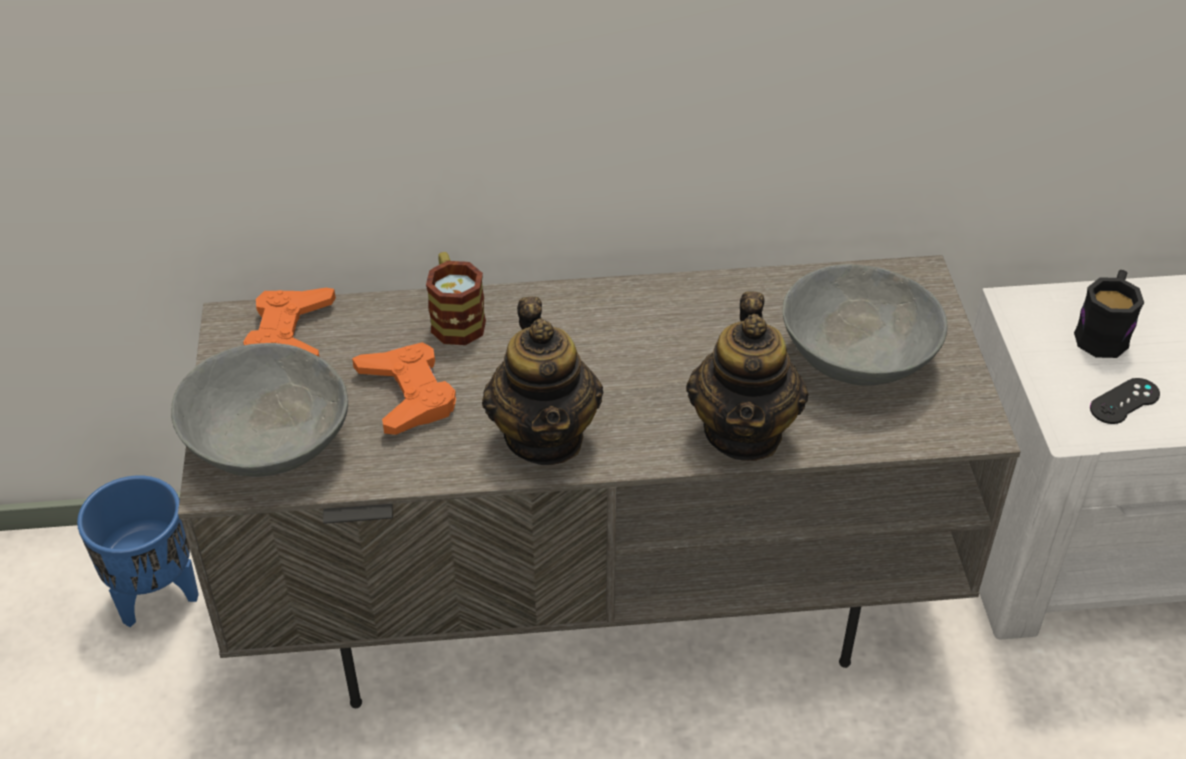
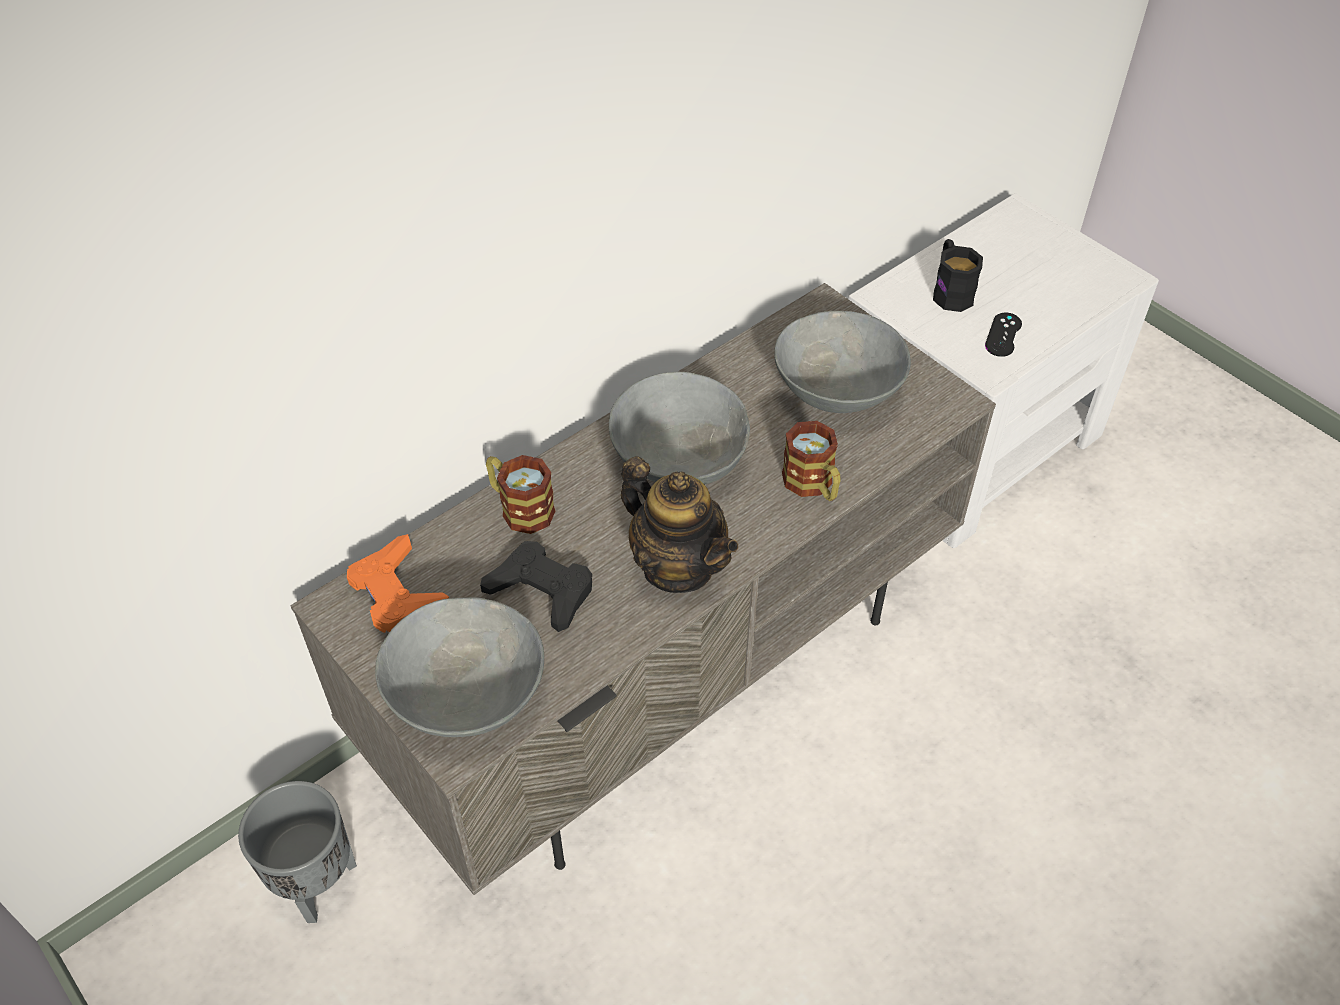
camera: 35 degrees left, 5 degrees up
blue planter [77,475,199,627] -> grey planter [238,781,357,923]
orange game controller [352,342,456,435] -> black game controller [480,541,592,632]
teapot [686,291,809,461] -> mug [782,421,841,501]
none -> grey bowl [609,372,750,485]

